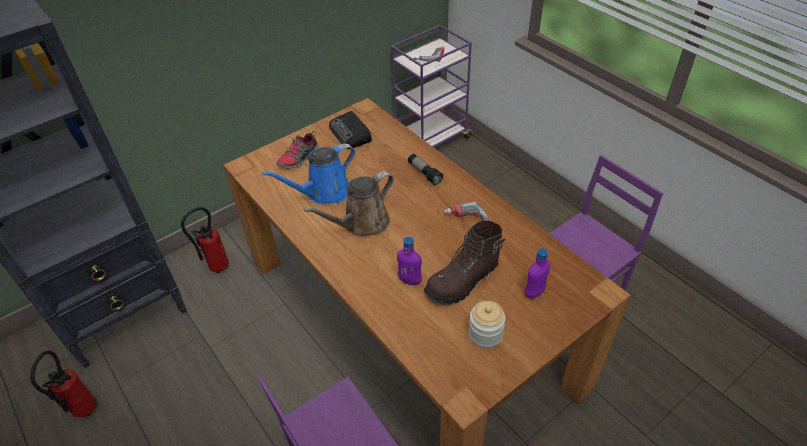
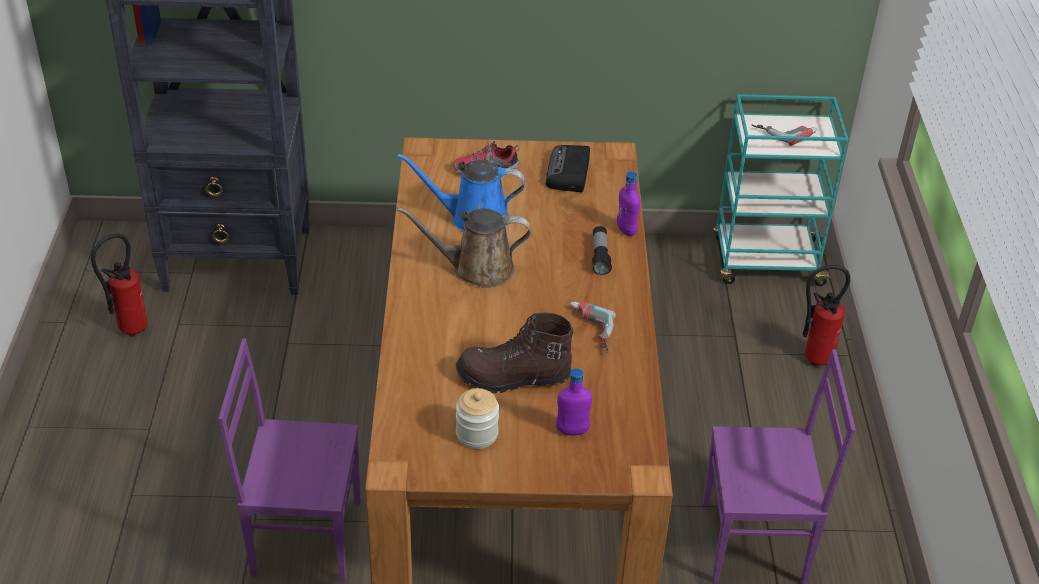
camera: 35 degrees right, 5 degrees down
fire extinguisher [181,207,229,273] -> fire extinguisher moved to [803,265,850,366]
purple cart [391,25,474,147] -> turquoise cart [713,94,848,286]
purple bottle [397,237,422,285] -> purple bottle moved to [617,171,640,236]

